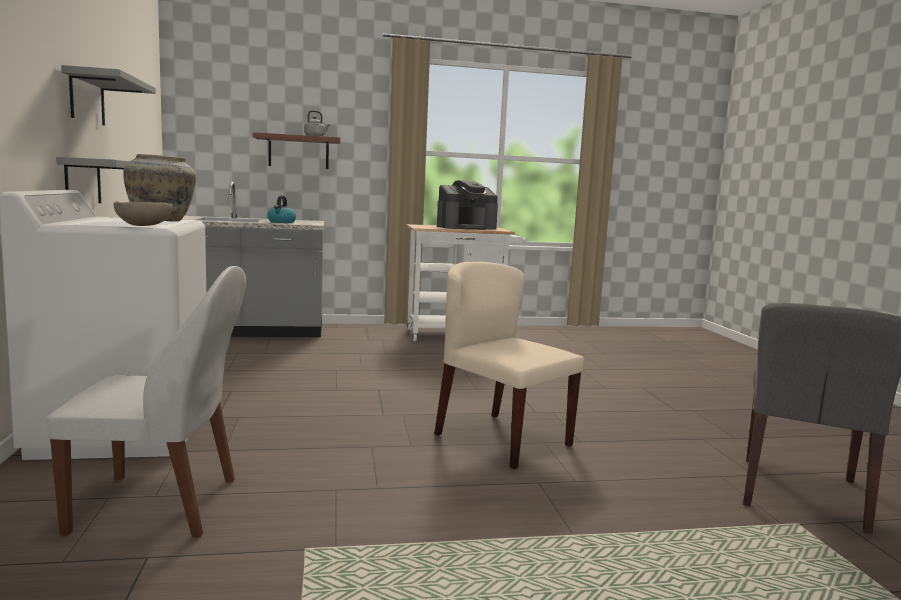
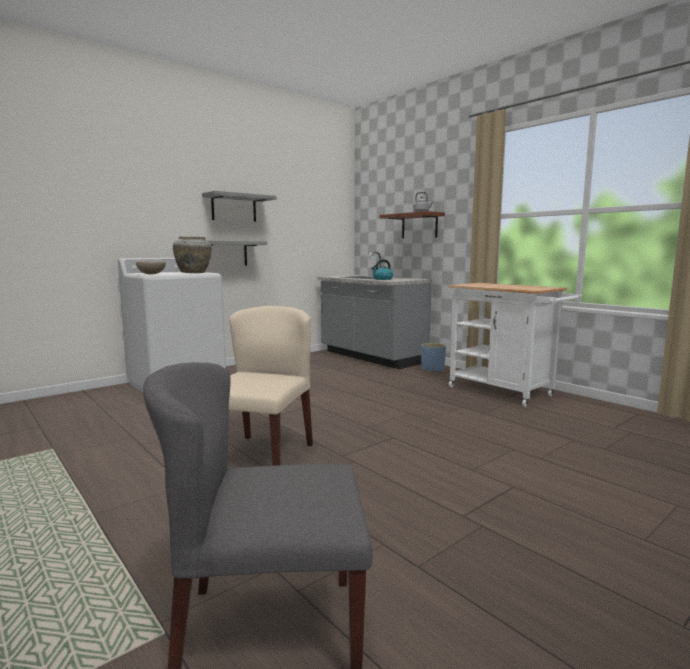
camera: 60 degrees right, 0 degrees up
white chair [47,266,246,537] -> none
coffee machine [437,180,498,230] -> none
none -> blue planter [421,343,446,372]

